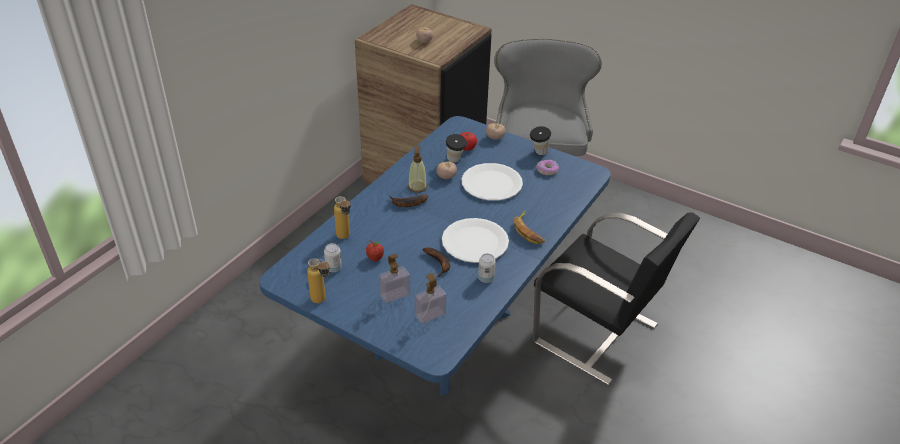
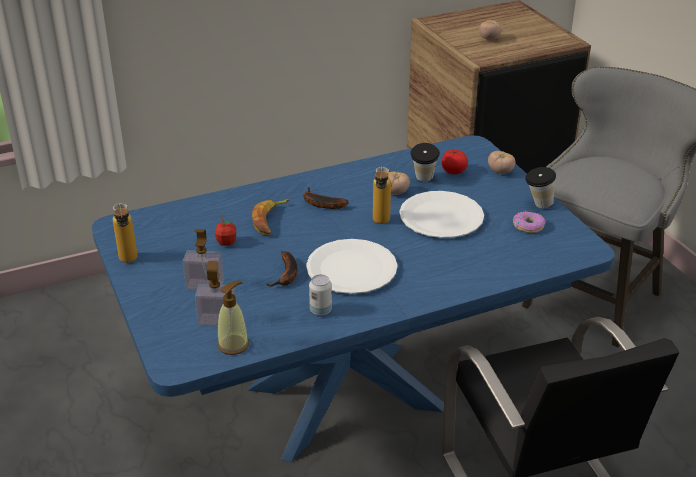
camera: 35 degrees right, 5 degrees down
can [324,243,342,272] -> none
bottle [334,196,351,239] -> bottle moved to [373,166,391,224]
soap dispenser [408,145,427,193] -> soap dispenser moved to [218,281,249,355]
banana [514,211,545,244] -> banana moved to [252,199,290,235]

